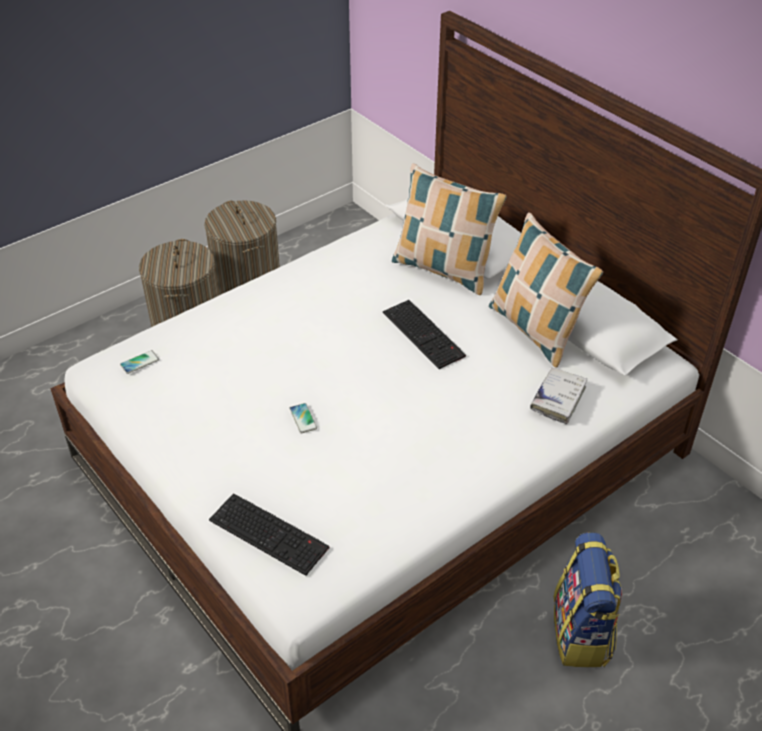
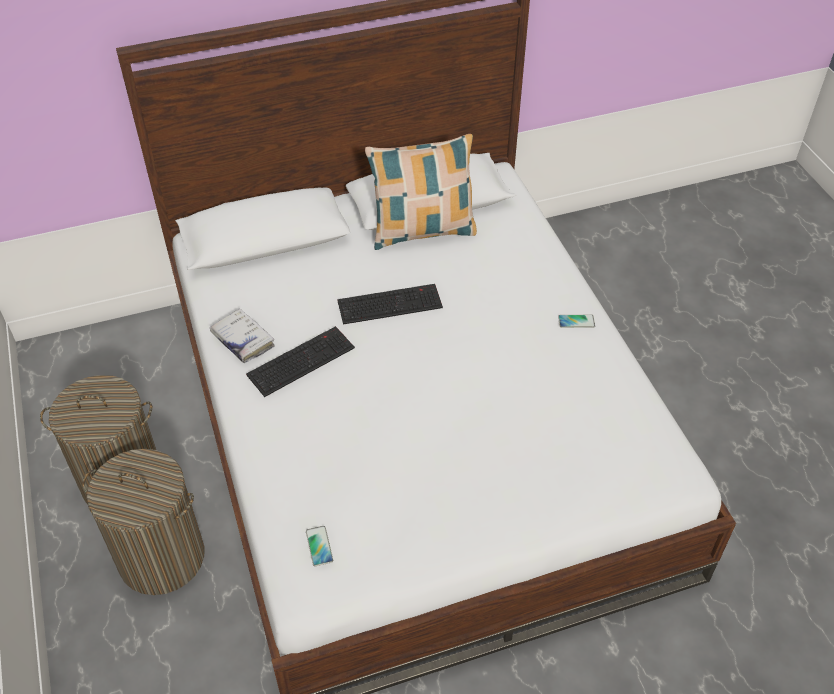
camera: 70 degrees left, 5 degrees up
keyboard [209,493,329,576] -> keyboard moved to [246,326,355,397]
phone [289,403,317,433] -> phone moved to [558,315,595,328]
pillow [392,164,507,295] -> none
white book [530,368,587,424] -> white book moved to [210,308,275,363]
backpack [554,532,622,667] -> none

